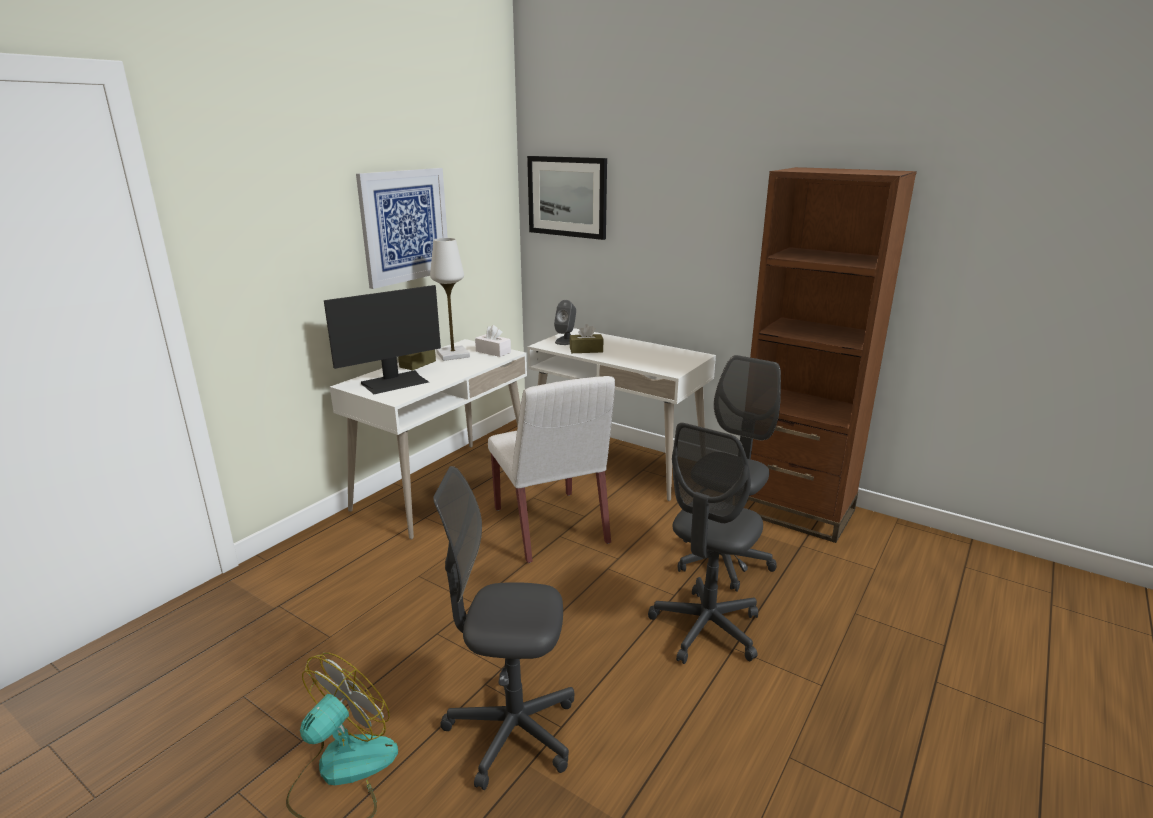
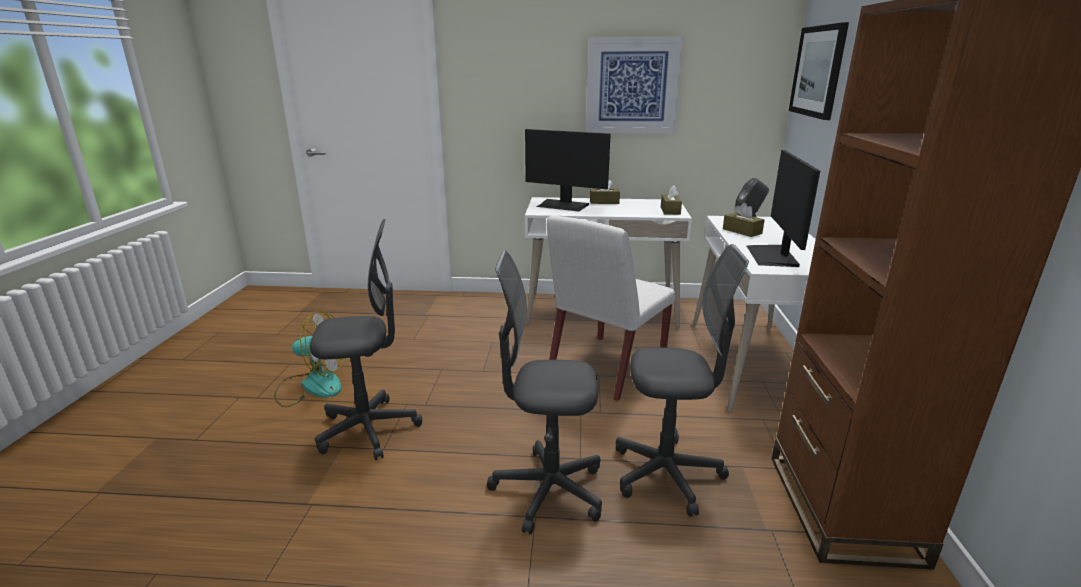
camera: 60 degrees right, 0 degrees up
white table lamp [430,238,470,361] -> none
grey office chair [433,466,574,790] -> grey office chair turned 105 degrees clockwise [310,219,422,460]
white tissue box [475,325,511,357] -> brown tissue box [661,186,682,215]
none -> monitor [747,150,820,267]

